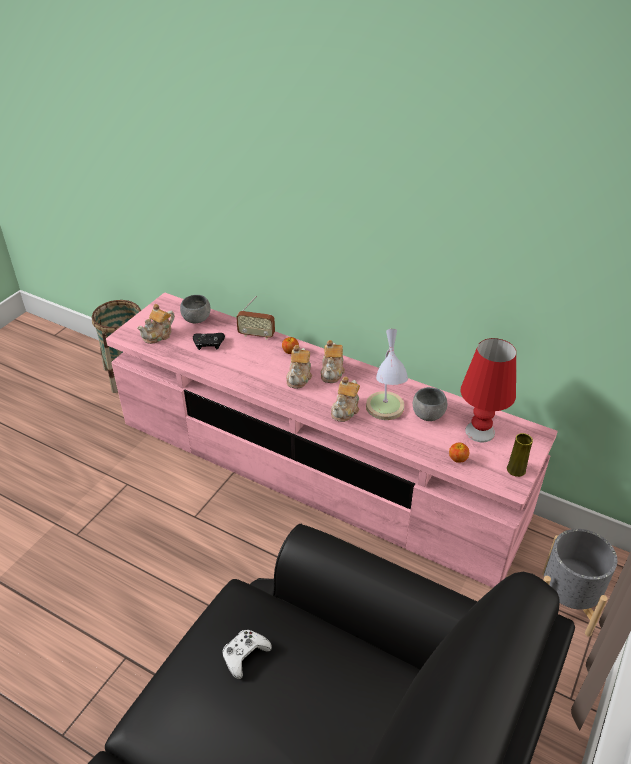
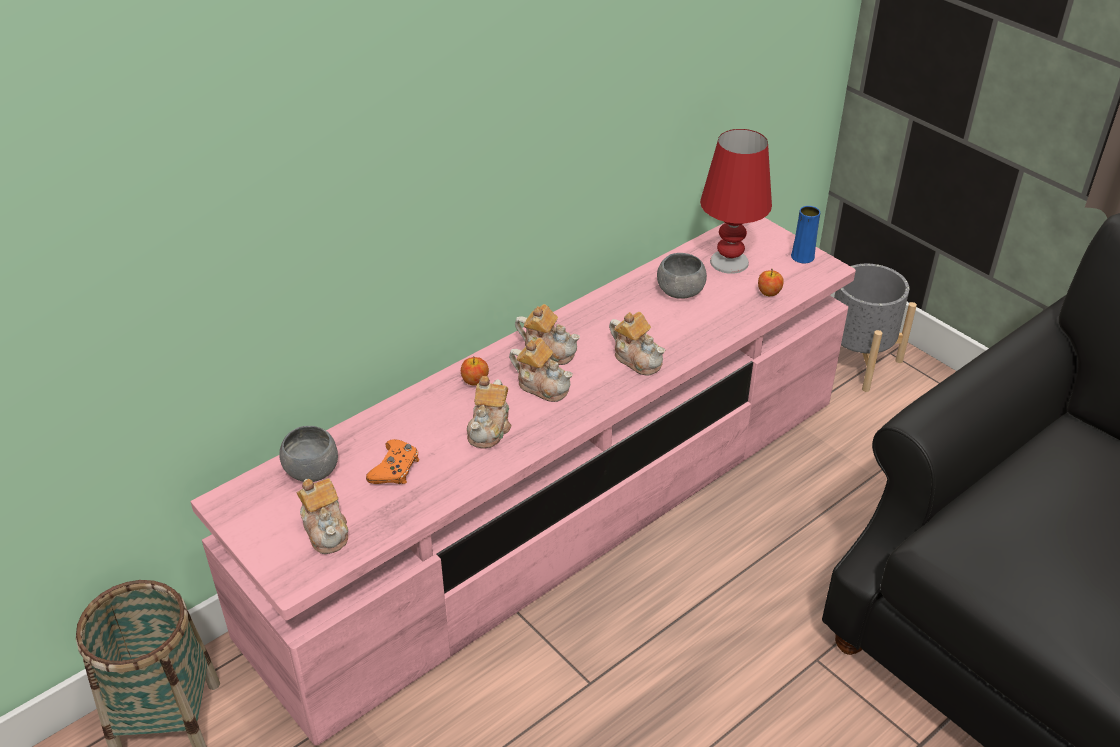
camera: 70 degrees left, 0 degrees up
black game controller [193,333,225,350] -> orange game controller [366,439,419,484]
white game controller [222,630,272,679] -> none
radio [236,296,275,340] -> none
table lamp [366,329,408,420] -> none
yellow vase [507,433,533,477] -> blue vase [791,206,820,263]
none -> teapot [467,376,512,449]

